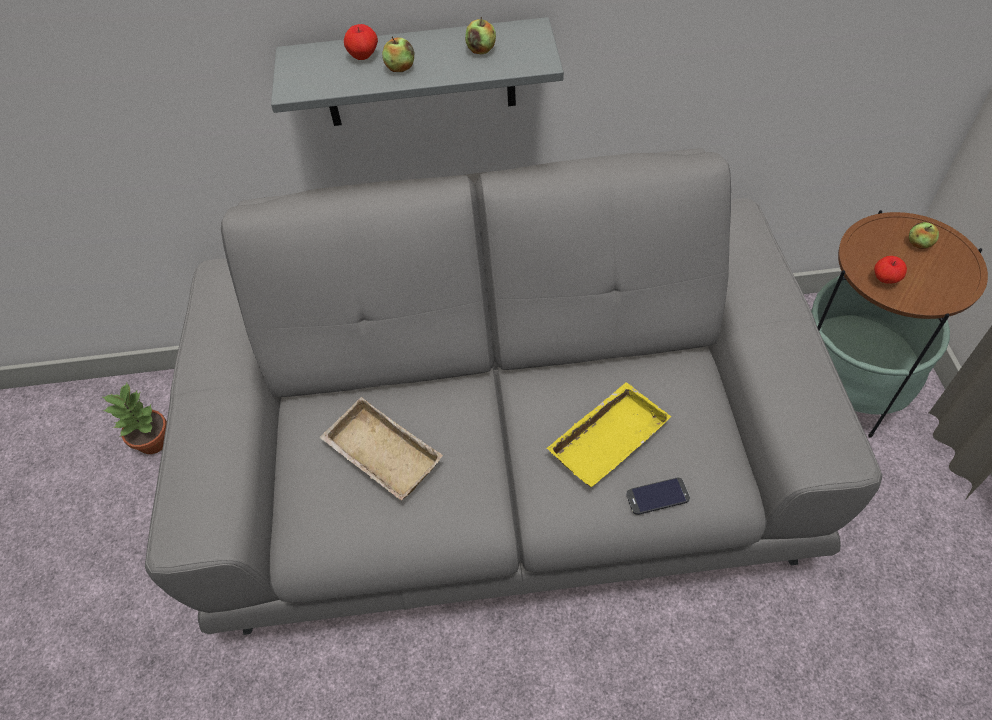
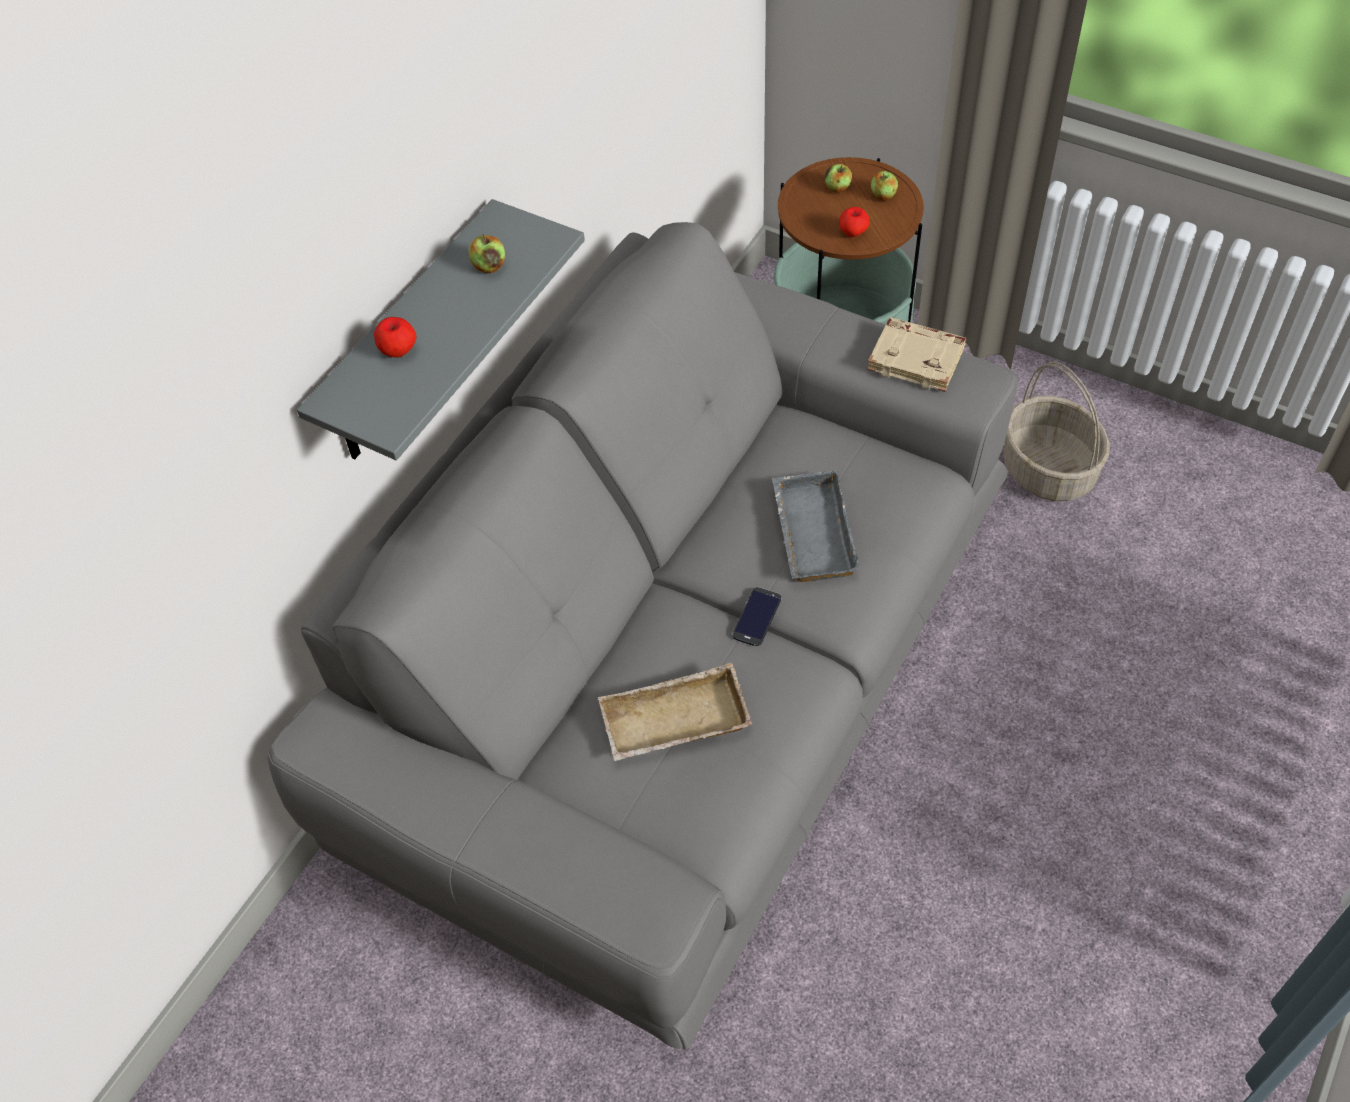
camera: 55 degrees left, 0 degrees up
potted plant [101,383,167,454] -> none
apple [382,36,414,72] -> apple moved to [871,171,898,201]
yellow tray [546,382,671,487] -> grey tray [772,470,861,582]
phone [626,478,690,515] -> phone moved to [733,587,781,646]
none -> beige book [867,317,966,392]
none -> basket [1003,361,1110,501]

